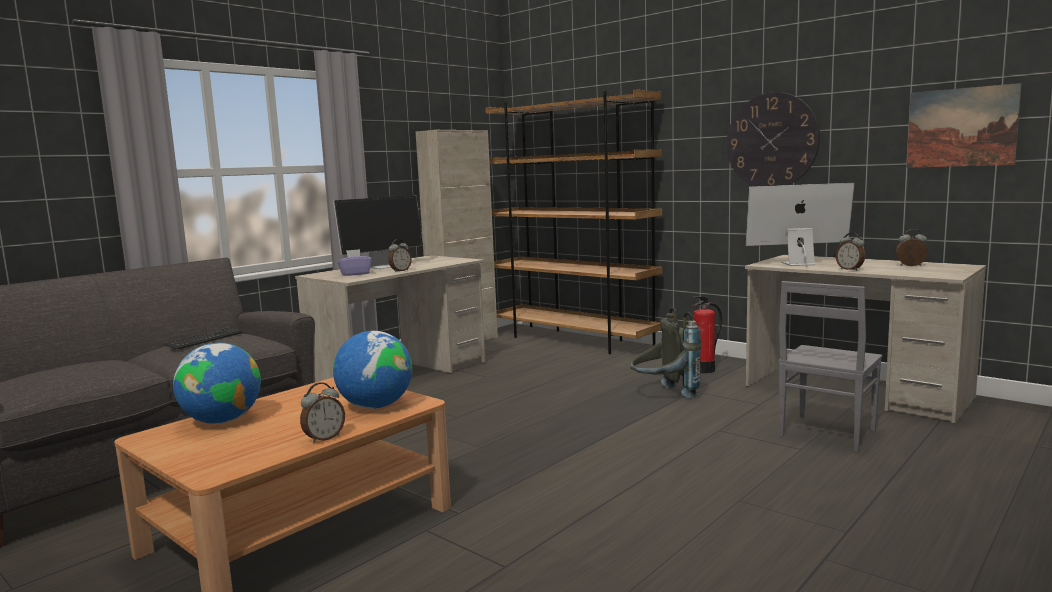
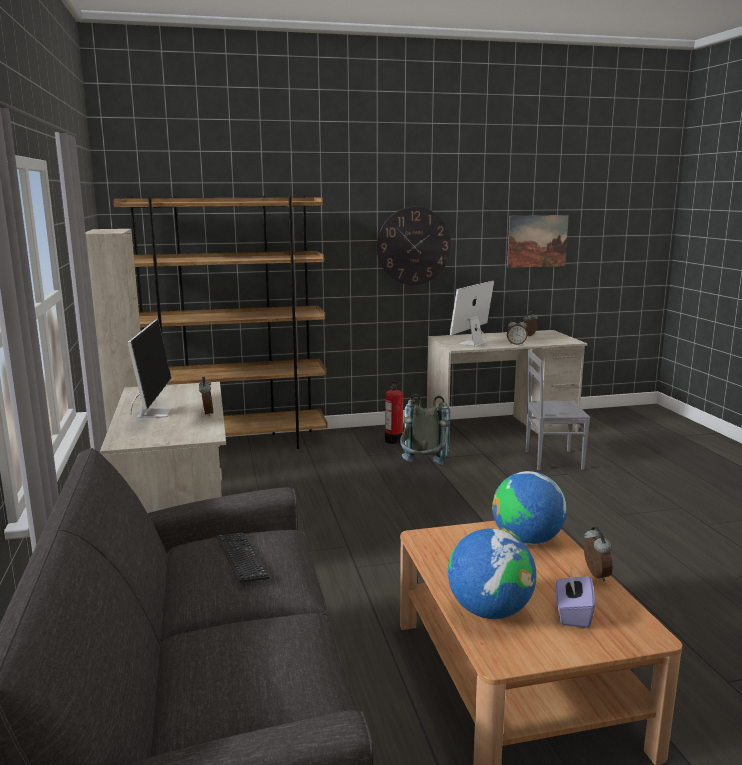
camera: 55 degrees left, 5 degrees up
purple tissue box [338,249,371,276] -> purple tissue box moved to [556,569,595,628]
grey chair [778,281,882,452] -> grey chair turned 105 degrees clockwise [526,349,590,470]

